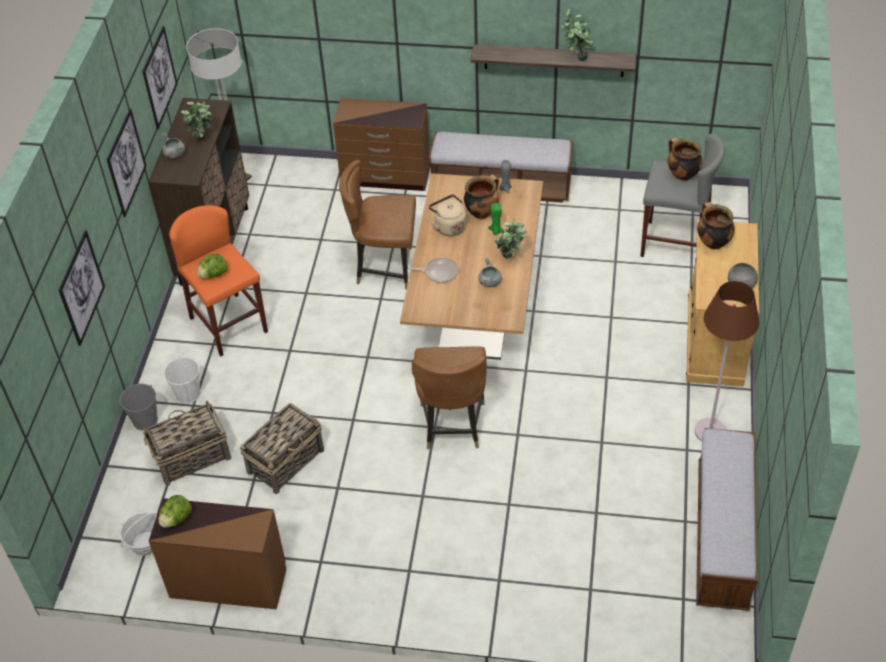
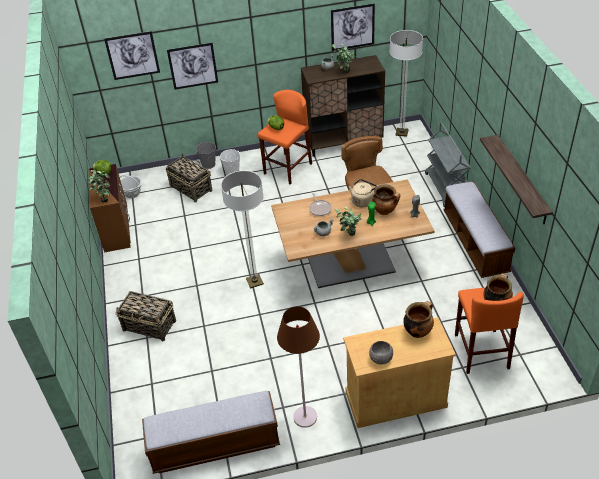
camera: 70 degrees right, 5 degrees down
picture [107,109,146,218] -> picture moved to [104,31,160,80]
basket [240,403,324,494] -> basket moved to [115,291,176,341]
brown dresser [333,98,430,191] -> grey cart [425,123,471,207]
brown chair [412,346,487,450] -> floor lamp [221,170,264,289]
potted plant [561,9,594,61] -> potted plant moved to [88,166,110,203]
grey stool [641,134,725,257] -> orange stool [455,287,524,374]

